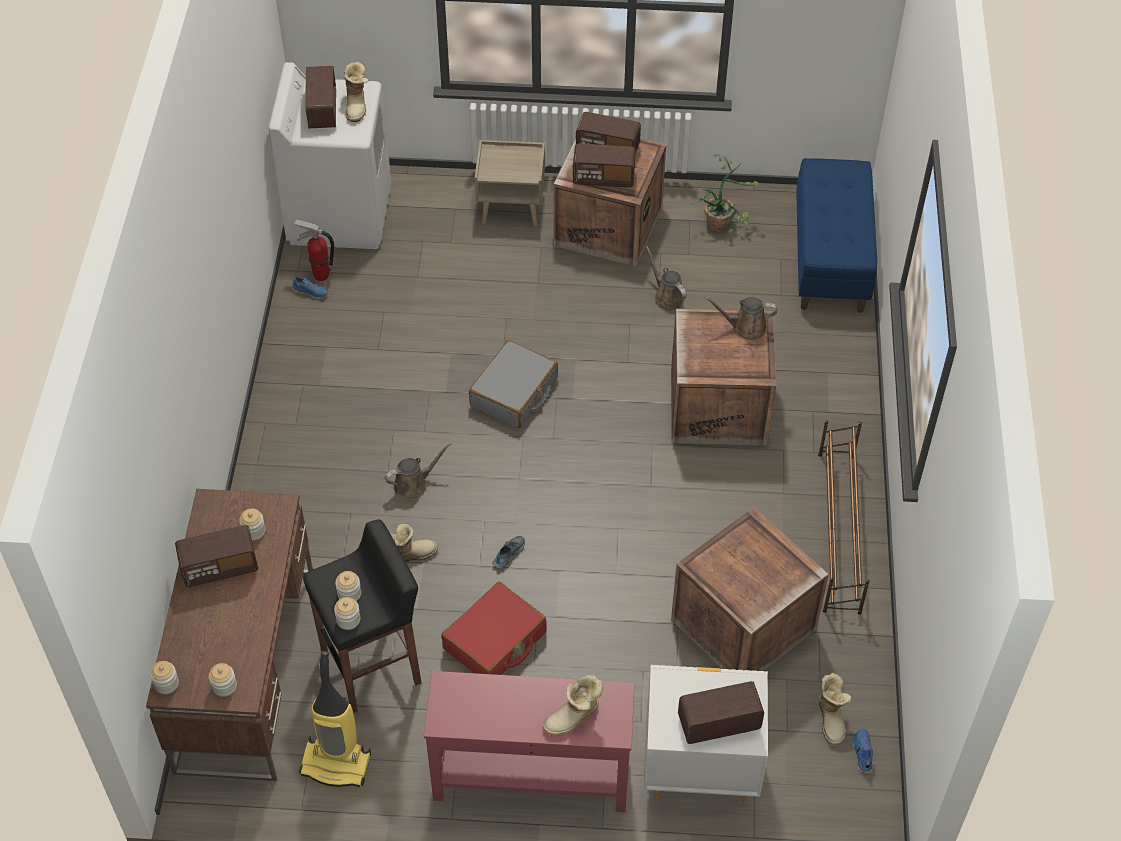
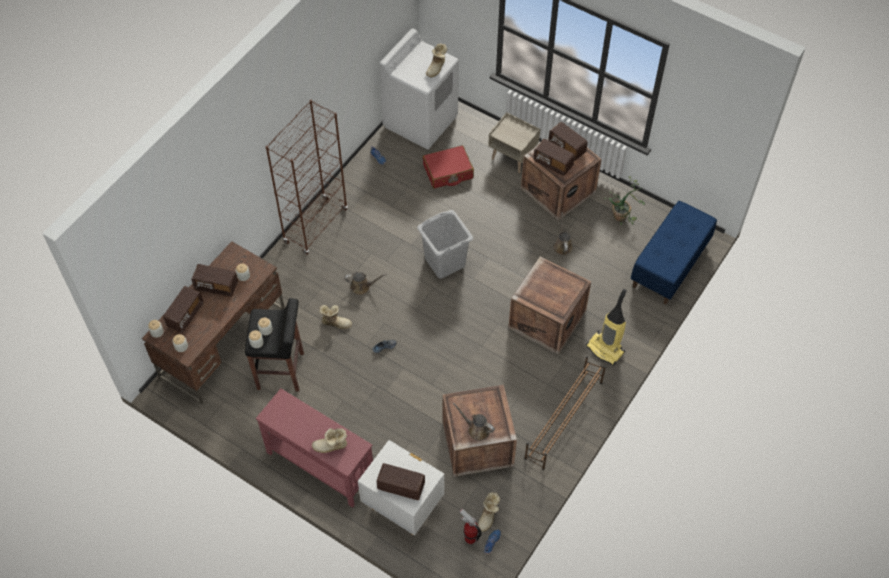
camera: 30 degrees right, 5 degrees up
fire extinguisher [293,219,334,281] -> fire extinguisher moved to [459,508,481,544]
vacuum cleaner [299,651,371,787] -> vacuum cleaner moved to [586,289,627,365]
radio [305,66,336,128] -> radio moved to [163,286,203,333]
red suitcase [441,581,547,675] -> red suitcase moved to [423,145,474,189]
grey suitcase [469,340,558,428] -> grey laundry basket [417,210,473,278]
brown watering can [705,297,777,340] -> brown watering can moved to [453,403,495,441]
none -> brown bookcase [265,100,348,255]

